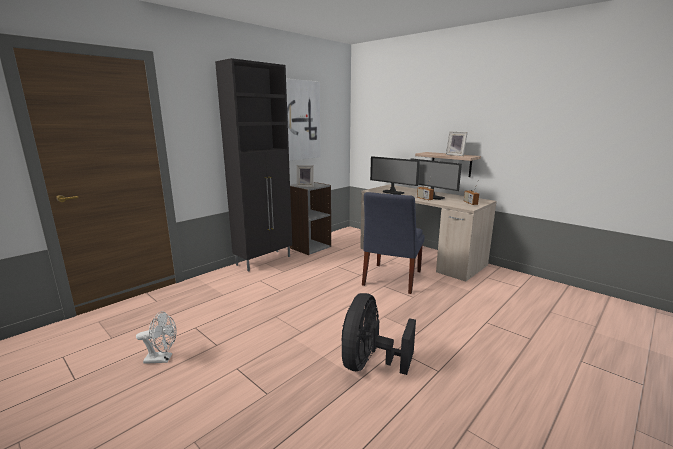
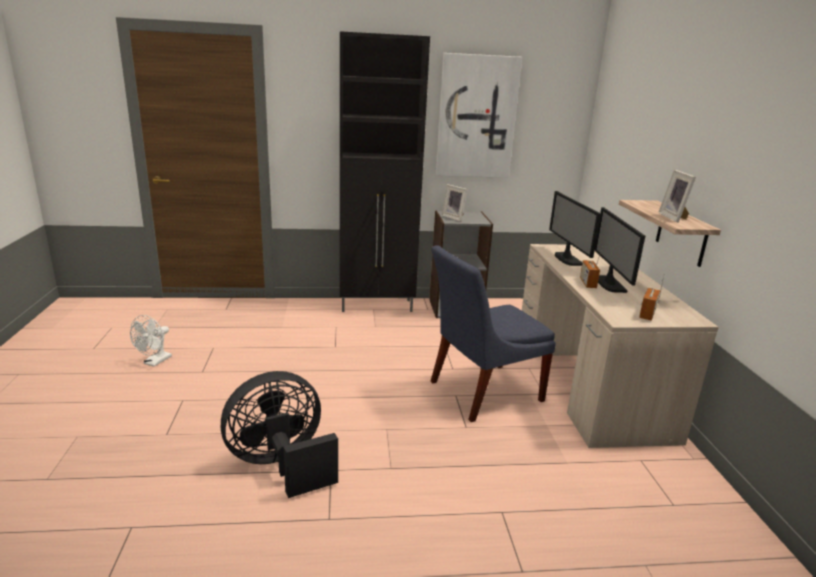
camera: 40 degrees right, 5 degrees up
white fan [136,312,176,364] -> white fan turned 75 degrees clockwise [130,315,172,367]

